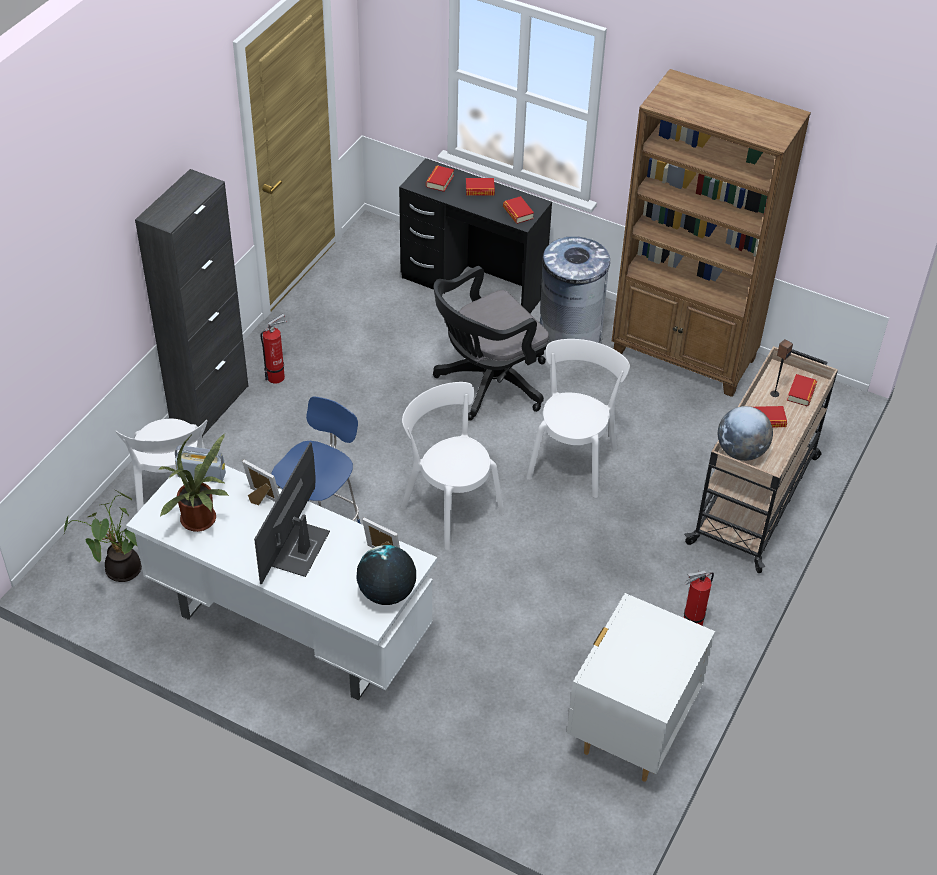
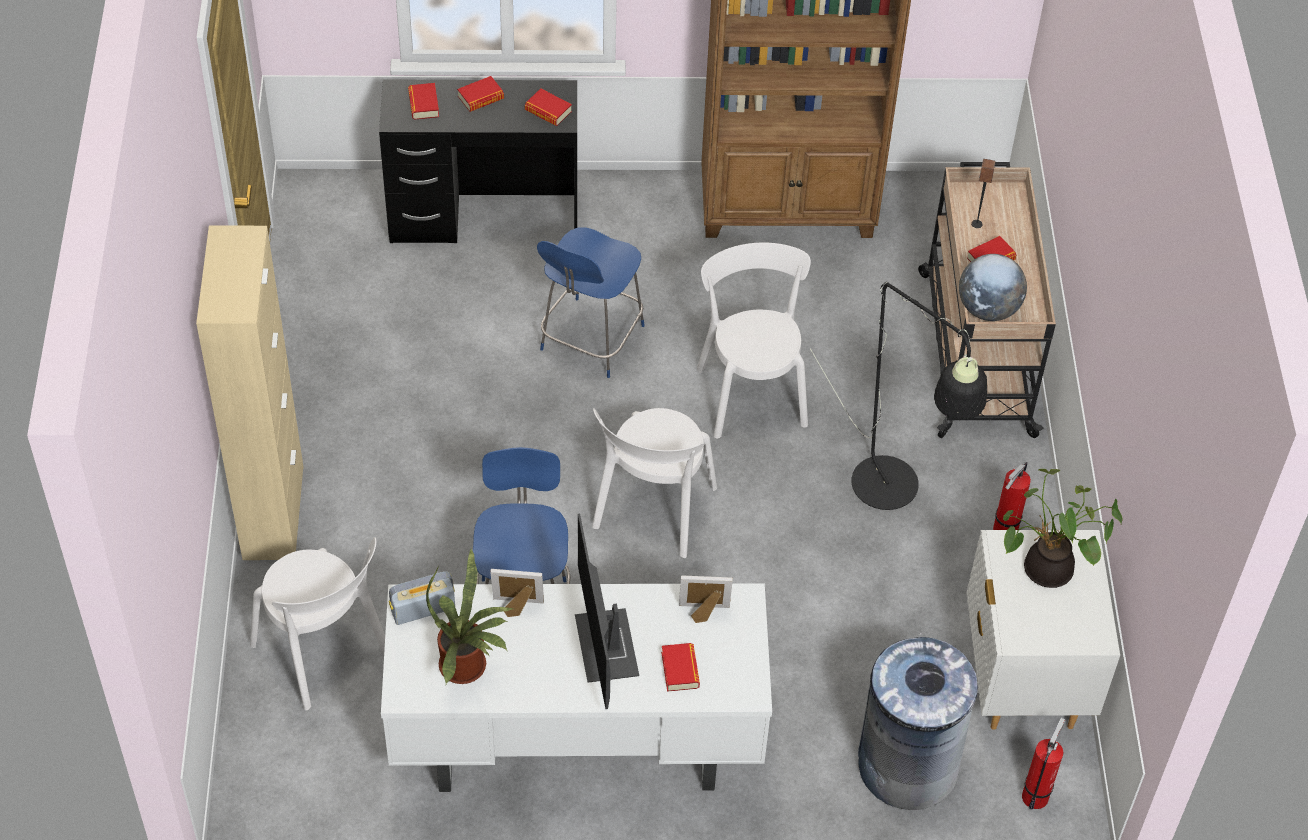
camera: 30 degrees left, 5 degrees up
potted plant [64,490,142,582] -> potted plant moved to [1003,469,1123,588]
black cabinet [135,169,249,438] -> beige cabinet [196,226,304,560]
fire extinguisher [260,314,287,383] -> fire extinguisher moved to [1022,718,1065,810]
globe [357,545,416,605] -> none
white chair [401,382,504,550] -> white chair turned 90 degrees counterclockwise [592,408,717,558]
black office chair [433,266,551,421] -> blue stool [537,228,645,378]
grey trash can [540,236,610,343] -> grey trash can moved to [858,633,978,810]
book [787,374,817,406] -> book moved to [661,643,700,692]
none -> black floor lamp [810,282,987,510]

